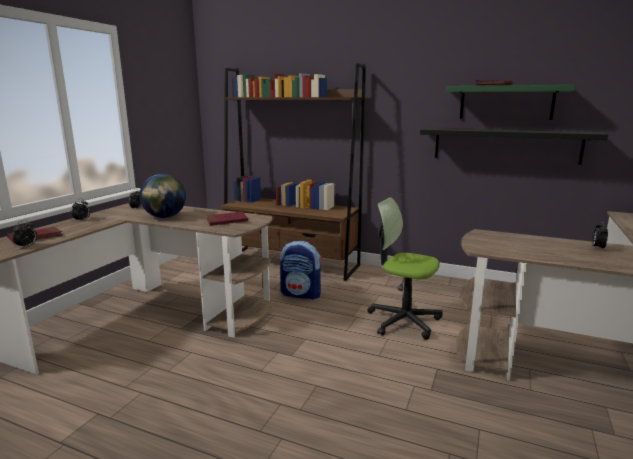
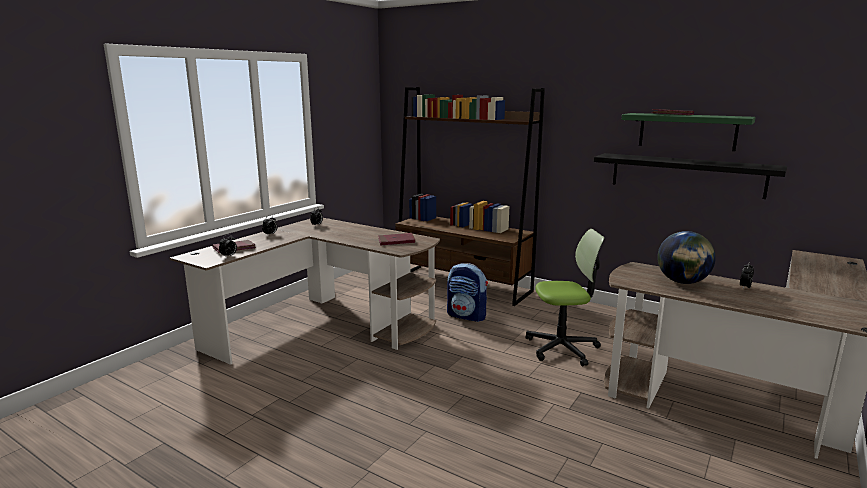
camera: 10 degrees right, 0 degrees up
globe [139,174,186,218] -> globe moved to [657,231,716,284]
office chair [367,197,443,340] -> office chair turned 135 degrees clockwise [526,229,605,366]

